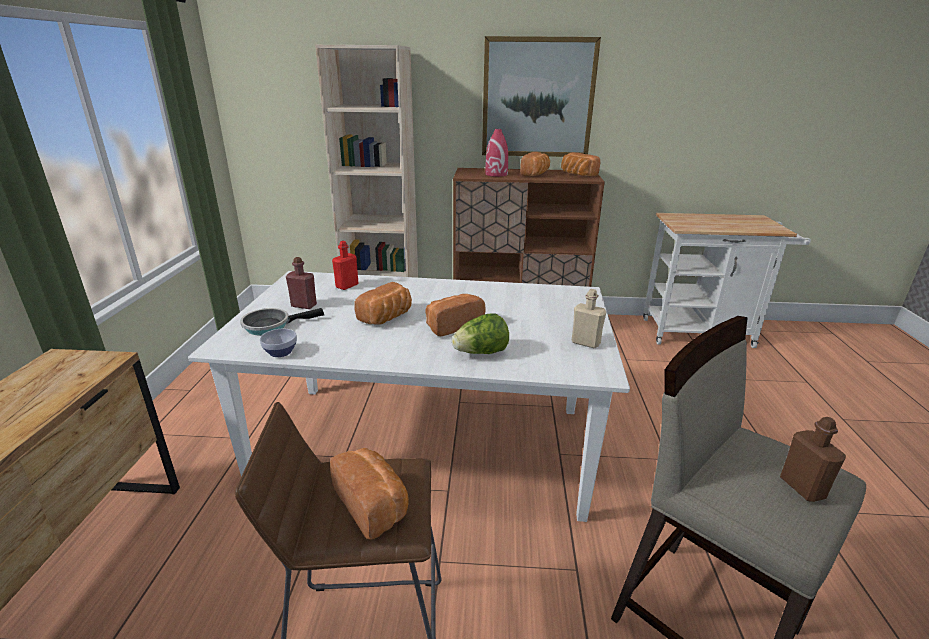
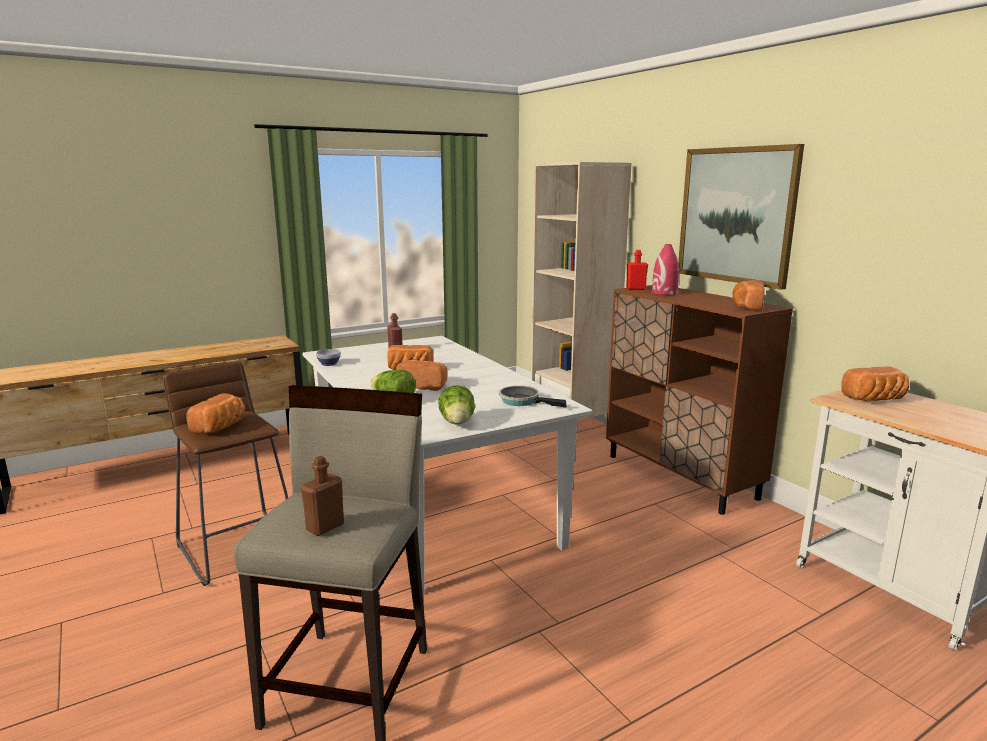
camera: 55 degrees right, 10 degrees down
frying pan [240,308,324,335] -> frying pan moved to [499,386,566,408]
red bottle [332,241,359,290] -> red bottle moved to [626,250,648,290]
bread [520,152,550,176] -> bread moved to [841,366,909,401]
beige bottle [572,289,606,348] -> lettuce [438,385,475,425]

